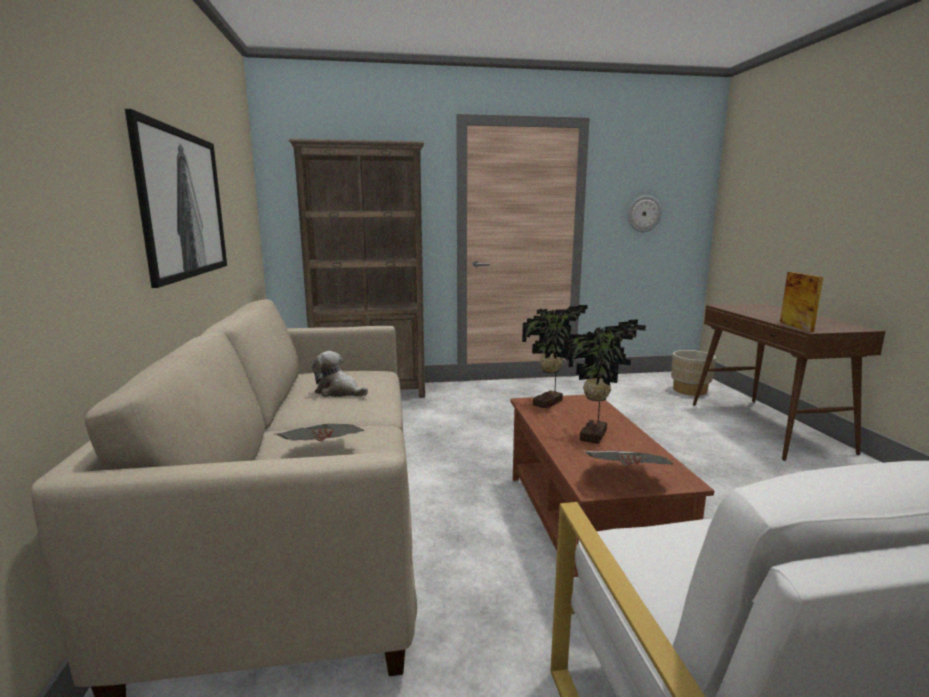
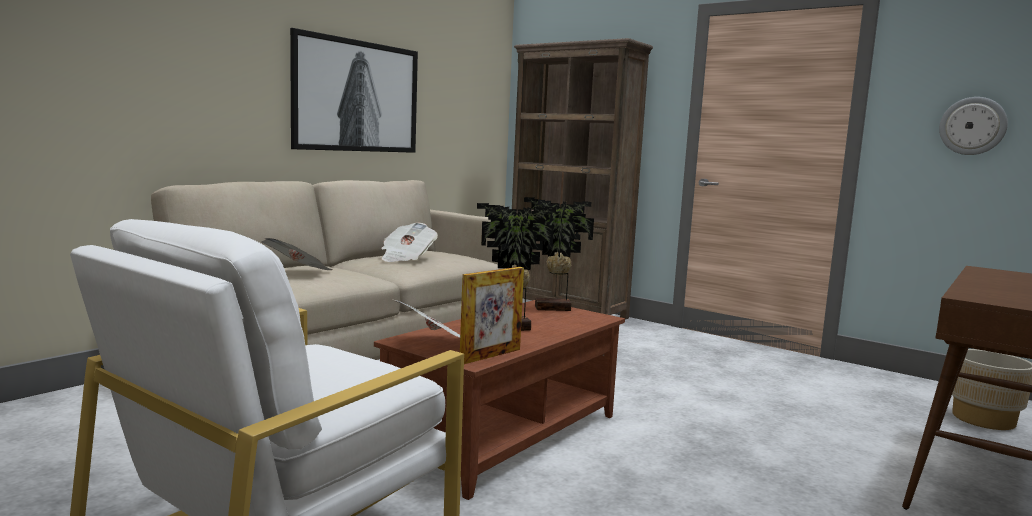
camera: 45 degrees right, 5 degrees down
plush toy [312,351,368,397] -> newspaper [381,223,438,262]
picture frame [780,272,823,332] -> picture frame moved to [460,267,524,364]

